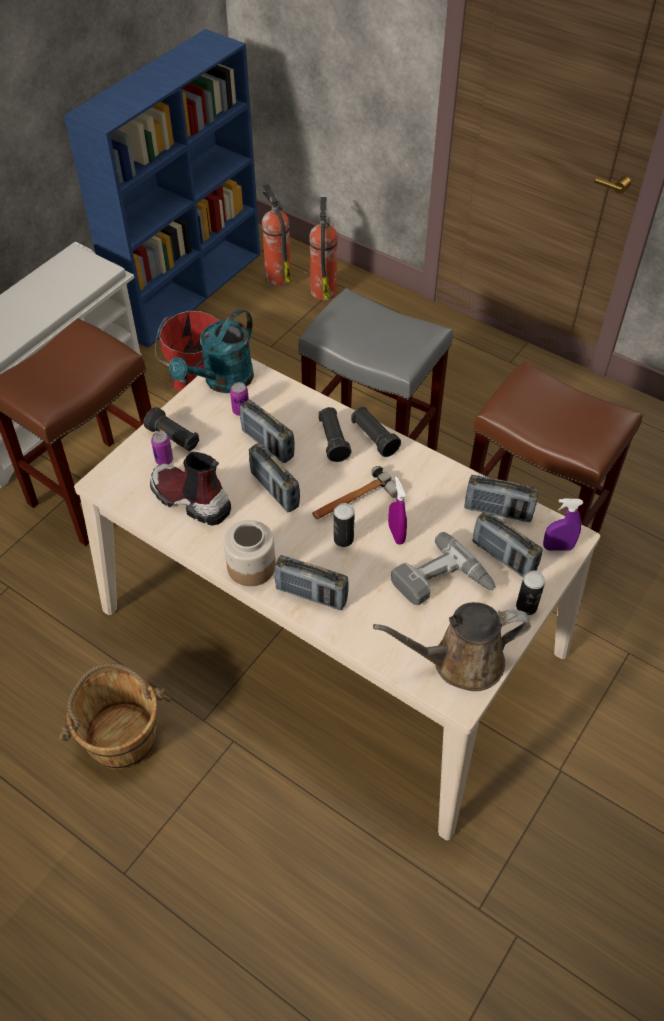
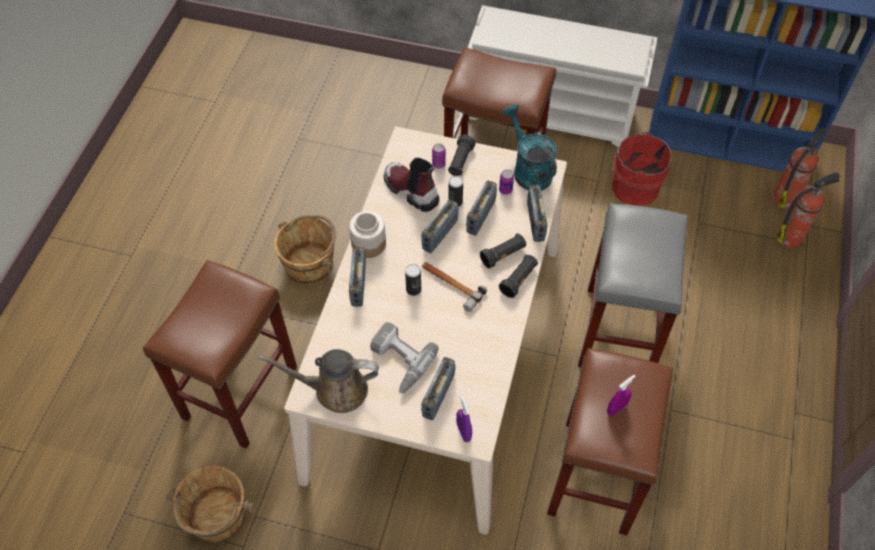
camera: 70 degrees right, 5 degrees up
boot [150,452,231,526] -> boot turned 60 degrees counterclockwise [383,158,439,212]
turquoise watering can [169,309,254,393] -> turquoise watering can turned 45 degrees clockwise [503,105,557,191]
brown watering can [373,602,531,691] -> brown watering can turned 60 degrees counterclockwise [258,349,379,413]
purple spray bottle [388,477,407,545] -> purple spray bottle moved to [607,375,636,416]
radio [464,475,539,522] -> radio moved to [527,185,548,242]
can [516,571,545,615] -> can moved to [448,176,463,207]
none -> brown stool [143,260,297,448]
none -> brown bucket [166,465,255,543]

